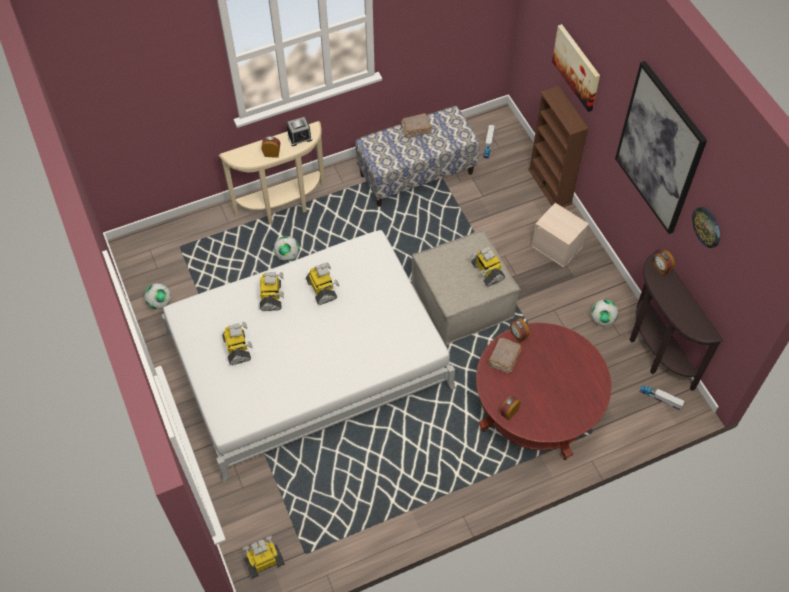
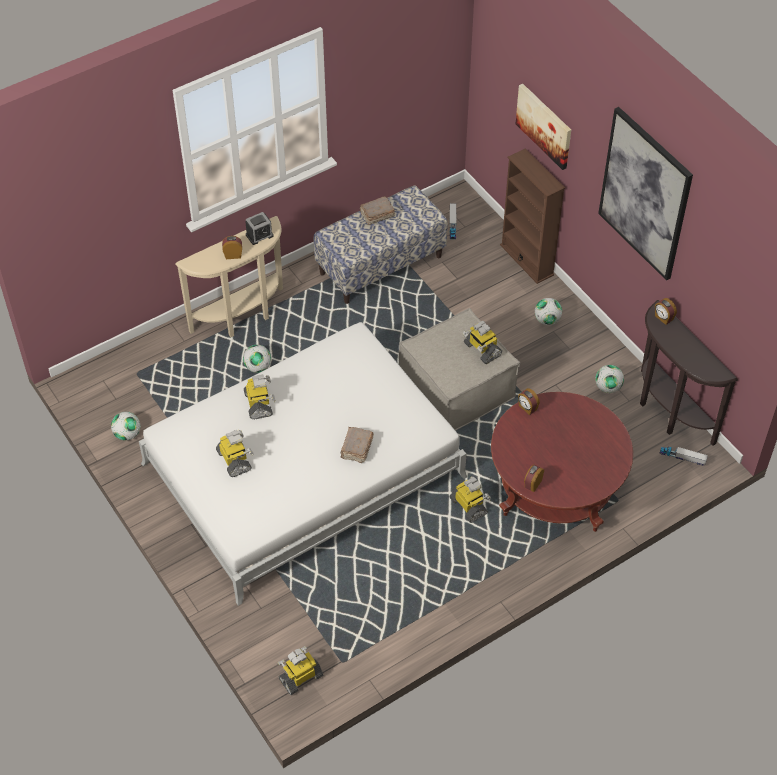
camera: 10 degrees left, 5 degrees down
toy robot [306,263,339,305] -> toy robot moved to [450,477,491,523]
brown book [488,337,522,373] -> brown book moved to [341,427,374,463]
beige storage box [531,203,589,268] -> football [535,298,562,325]
wall clock [692,207,720,248] -> none

